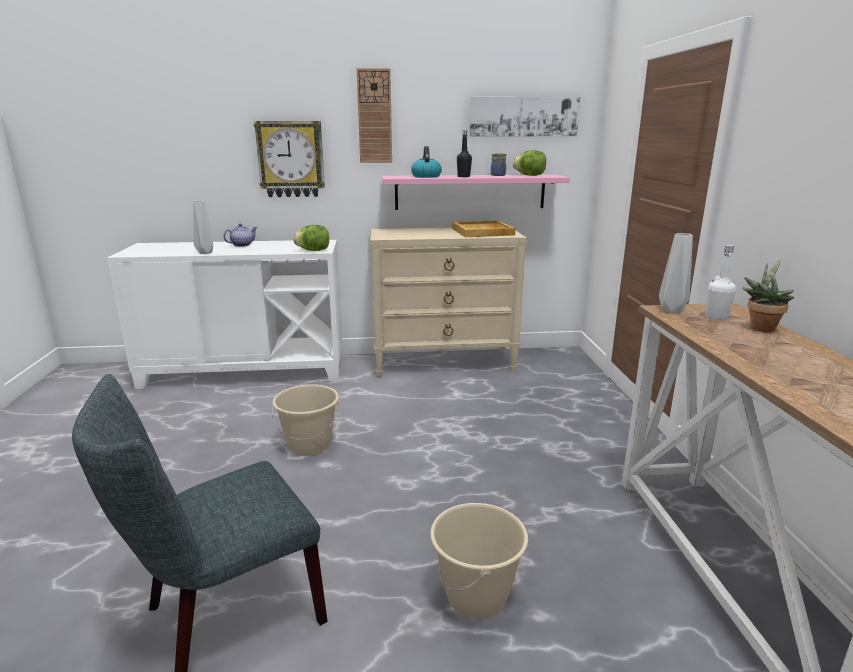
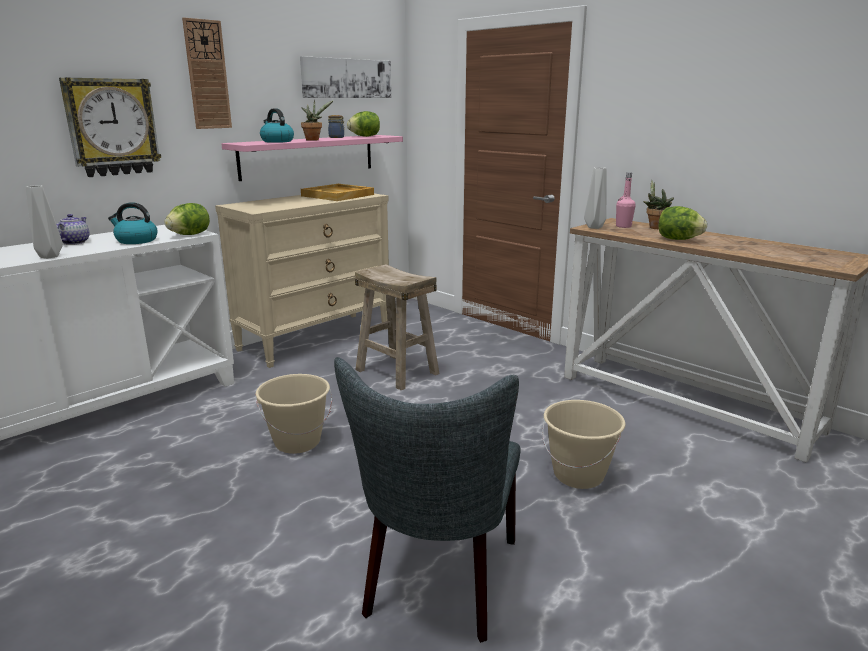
camera: 40 degrees left, 0 degrees up
black bottle [457,130,472,177] -> potted plant [301,100,334,141]
white bottle [705,245,736,320] -> pink bottle [616,172,635,228]
none -> kettle [108,202,158,244]
none -> beige stool [355,264,440,390]
none -> lettuce [658,206,707,240]

